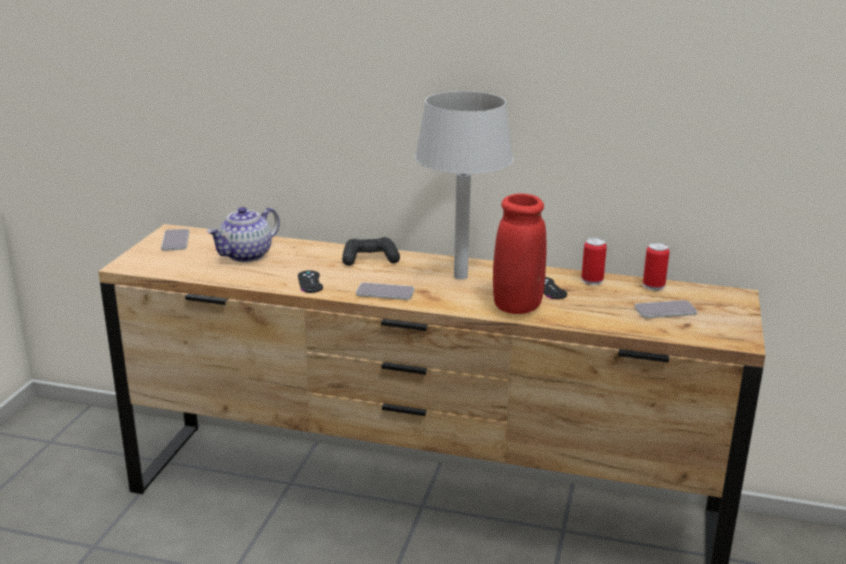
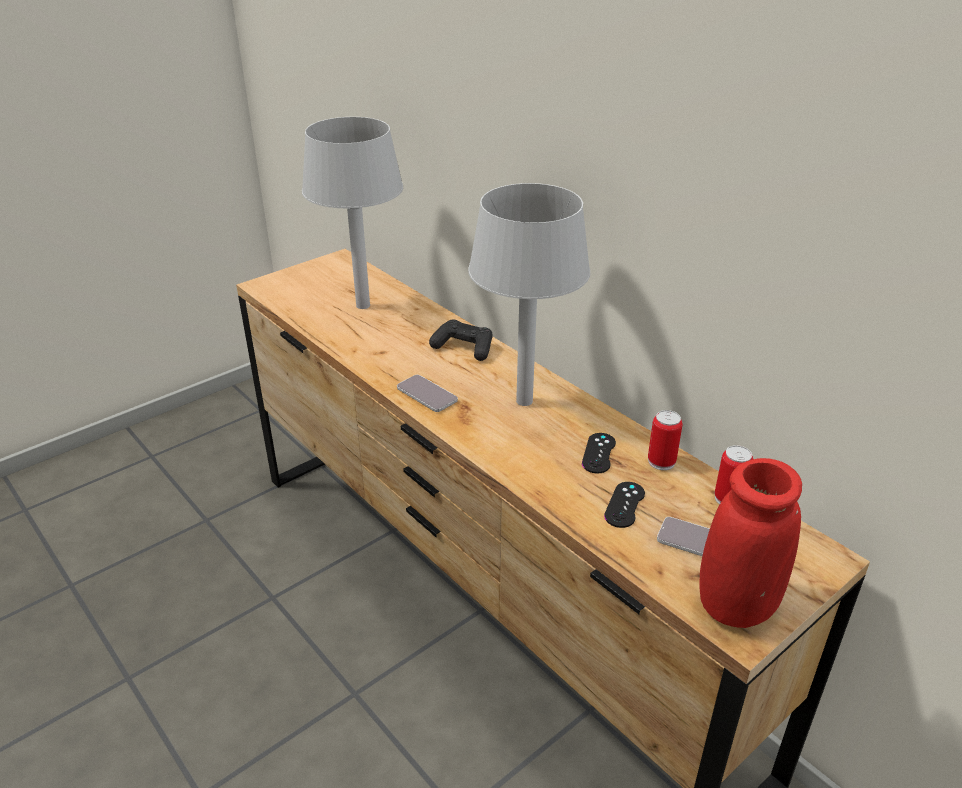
camera: 35 degrees right, 10 degrees up
phone [161,229,189,251] -> none
teapot [207,207,280,262] -> grey table lamp [302,117,403,309]
black game controller [298,270,323,293] -> black game controller moved to [604,482,645,528]
red vase [493,194,546,314] -> red vase moved to [700,458,802,628]

